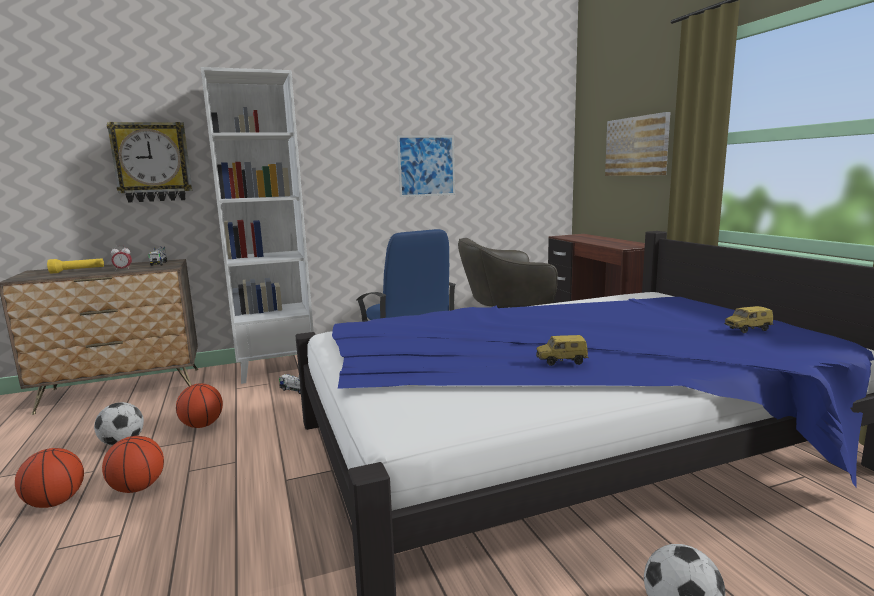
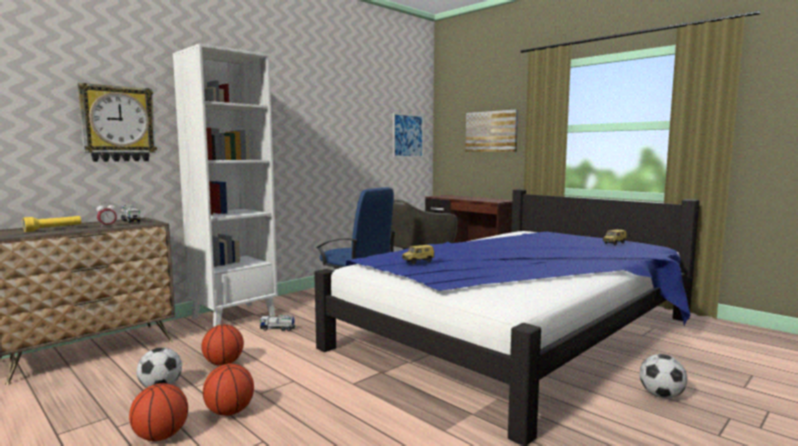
camera: 25 degrees left, 5 degrees down
picture [397,135,455,197] -> picture moved to [393,113,424,157]
toy car [536,335,588,366] -> toy car moved to [402,245,435,264]

